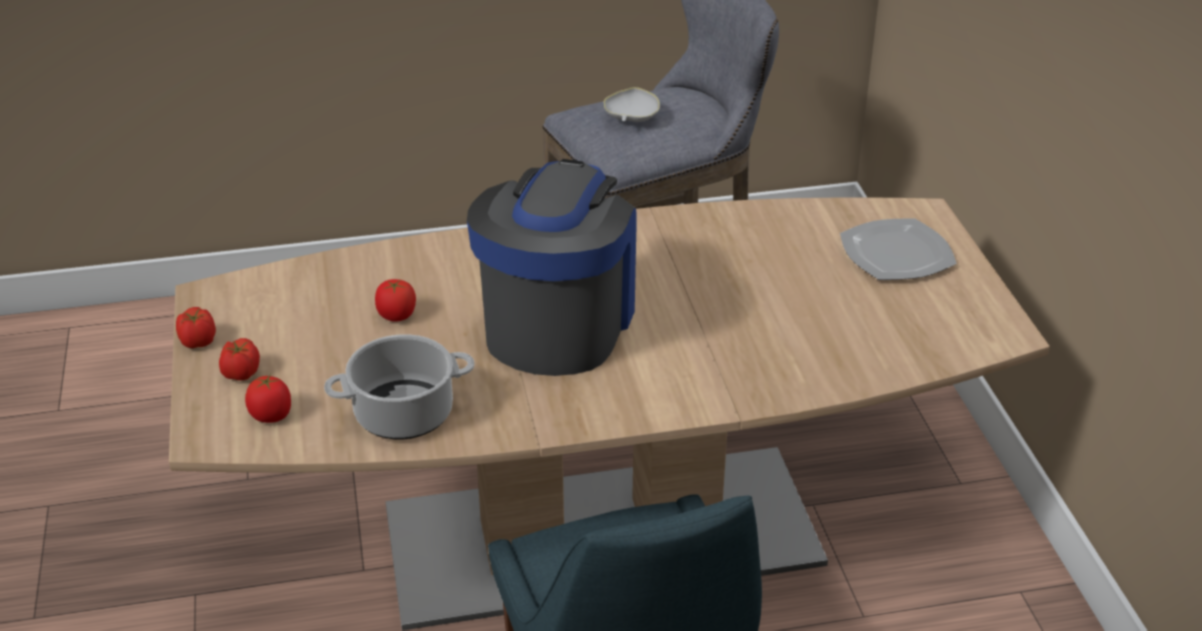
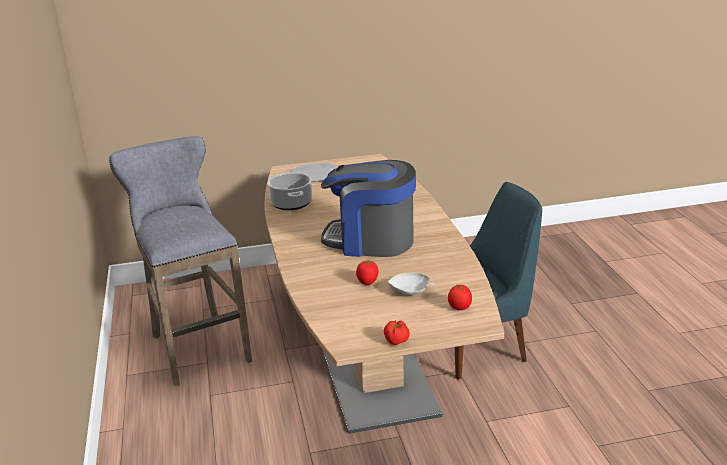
camera: 90 degrees left, 10 degrees down
tomato [219,338,260,381] -> none
cooking pot [324,334,475,440] -> cooking pot moved to [267,172,312,210]
white bowl [604,87,660,122] -> white bowl moved to [388,272,435,295]

